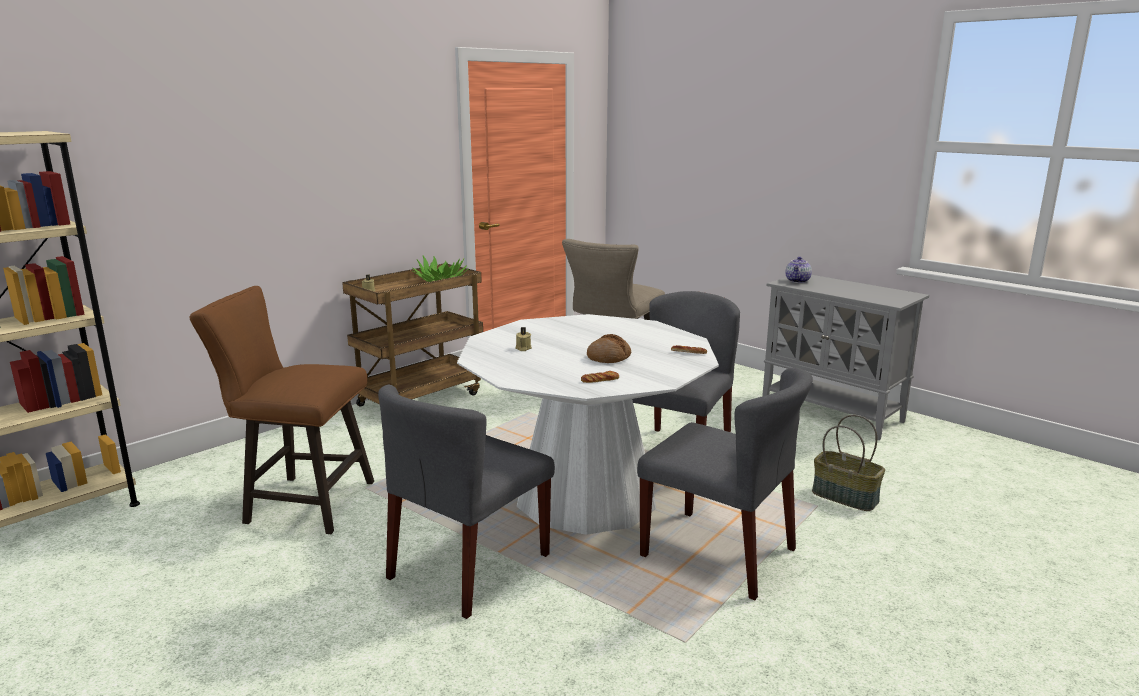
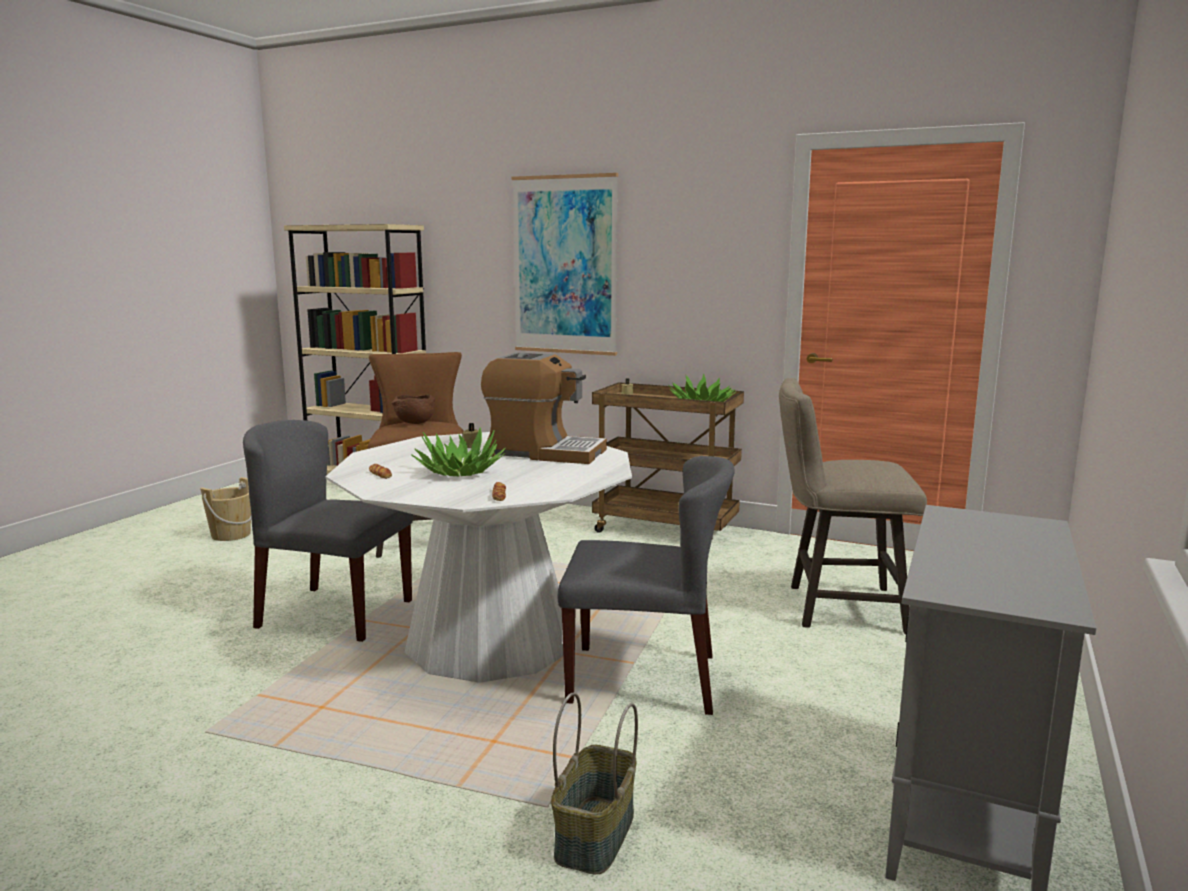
camera: 70 degrees right, 5 degrees down
bread [587,334,631,363] -> potted plant [411,427,506,476]
grey chair [637,367,813,600] -> none
teapot [785,257,812,283] -> none
none -> beige bucket [200,477,252,541]
none -> brown bowl [392,394,435,424]
none -> coffee machine [481,353,607,464]
none -> picture [512,173,618,356]

